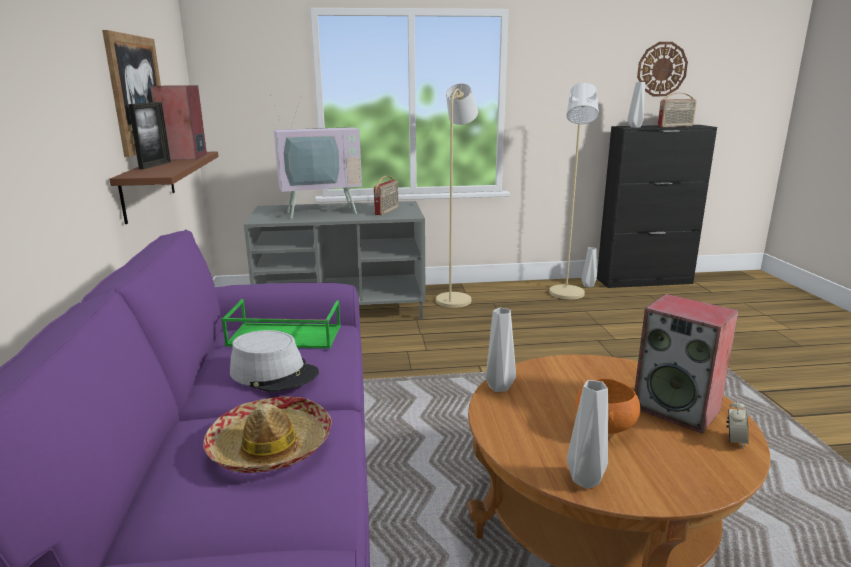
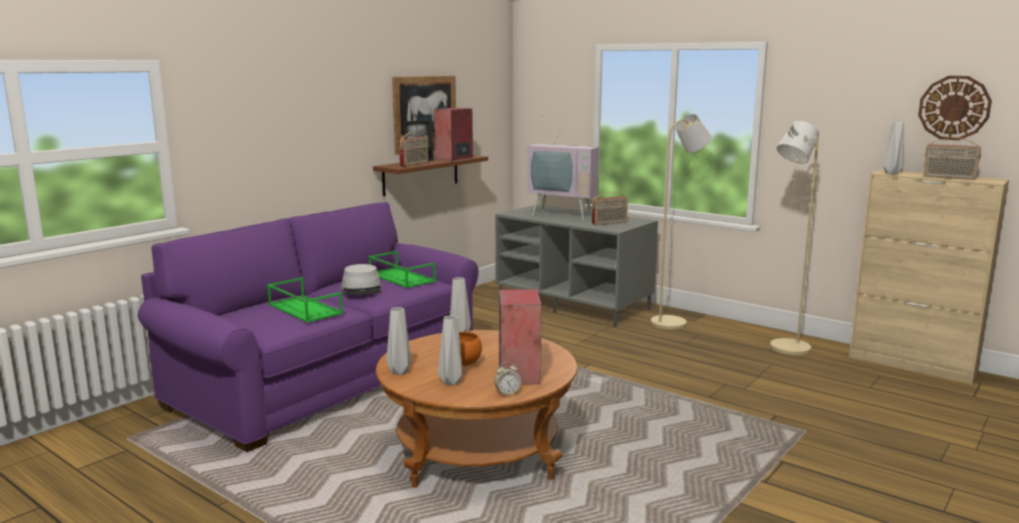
camera: 45 degrees right, 5 degrees down
hat [203,396,332,473] -> green tray [267,277,343,323]
grey vase [581,247,597,288] -> grey vase moved to [438,315,462,386]
black cabinet [597,125,717,288] -> beige cabinet [849,170,1009,384]
none -> radio [399,132,429,167]

